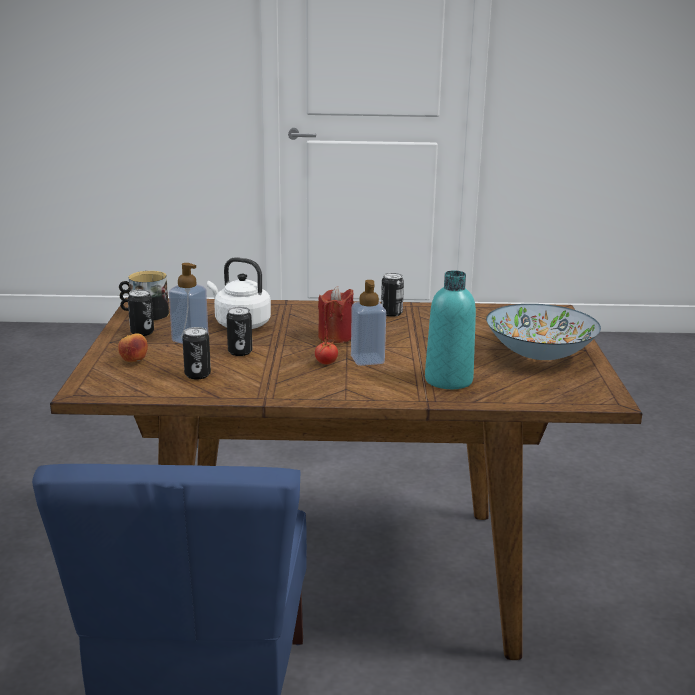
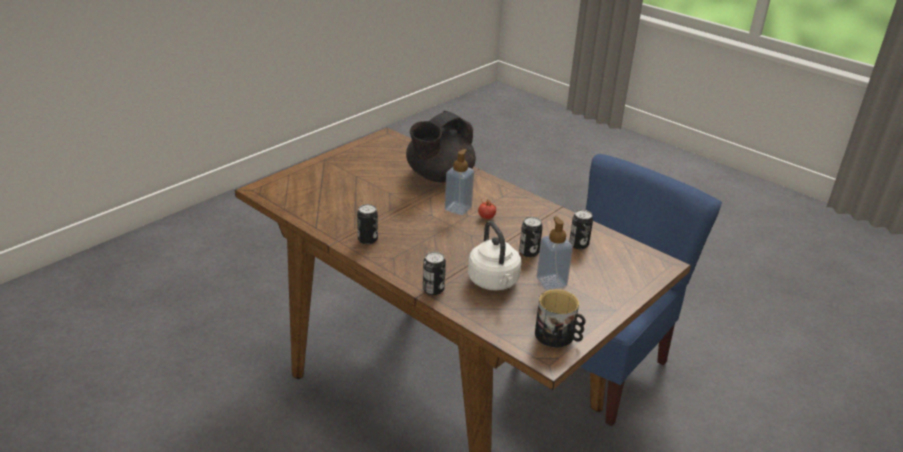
camera: 140 degrees left, 10 degrees up
apple [118,333,148,362] -> none
can [128,289,154,336] -> can moved to [423,252,446,295]
red candle [318,286,354,343] -> none
turquoise bottle [425,271,476,389] -> black teapot [406,111,476,182]
bowl [486,304,601,360] -> none

